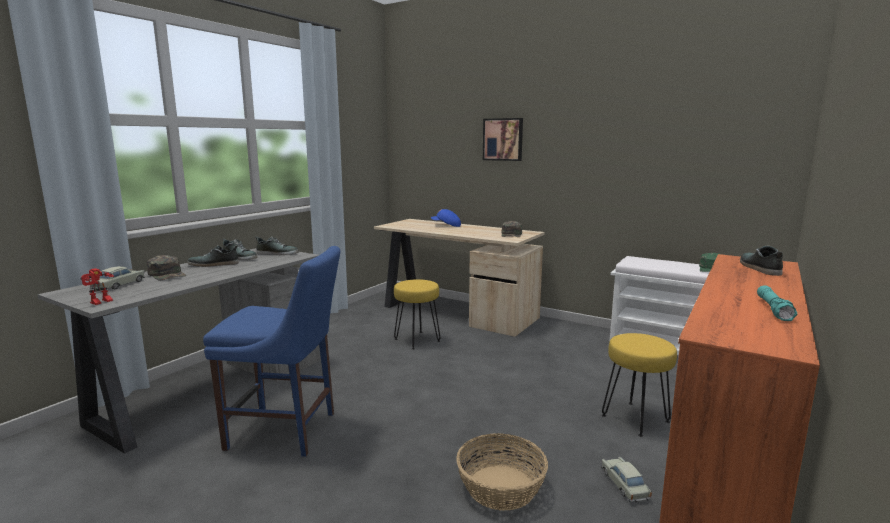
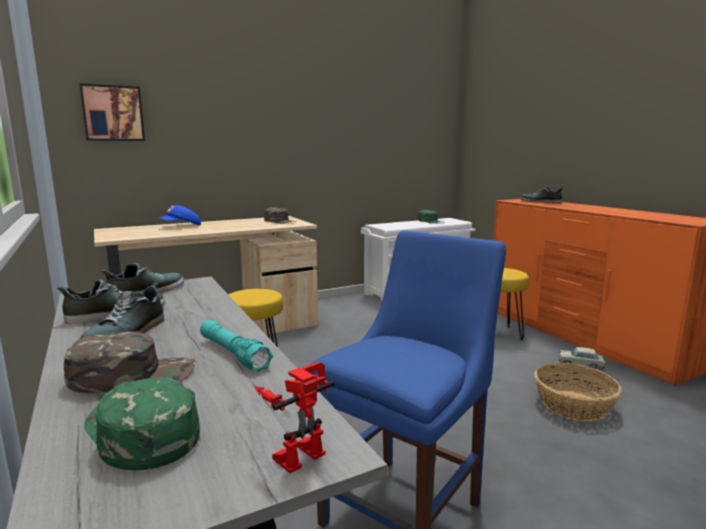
camera: 60 degrees left, 0 degrees up
toy robot [80,268,114,305] -> toy robot turned 105 degrees counterclockwise [255,361,335,473]
beige toy car [90,266,145,290] -> green cap [84,378,200,470]
picture [483,118,523,161] -> picture moved to [79,83,145,141]
turquoise flashlight [757,285,797,321] -> turquoise flashlight moved to [200,320,273,371]

